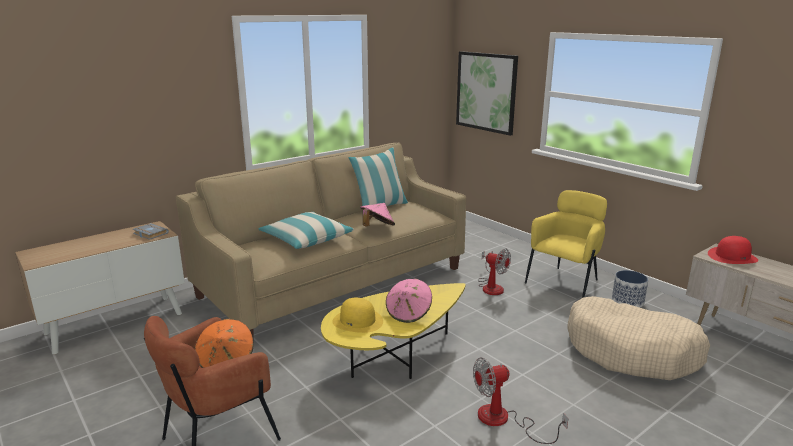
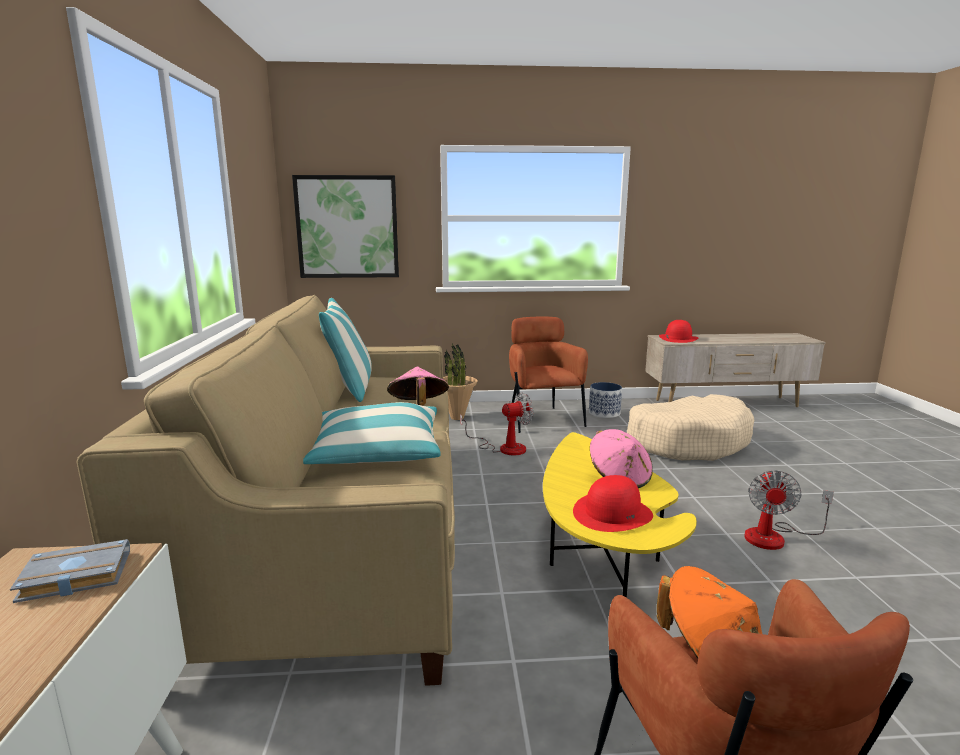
camera: 55 degrees left, 5 degrees down
yellow hat [332,298,383,333] -> red hat [573,475,653,532]
yellow armchair [525,190,607,298] -> brown armchair [509,316,588,433]
none -> potted plant [443,343,478,420]

